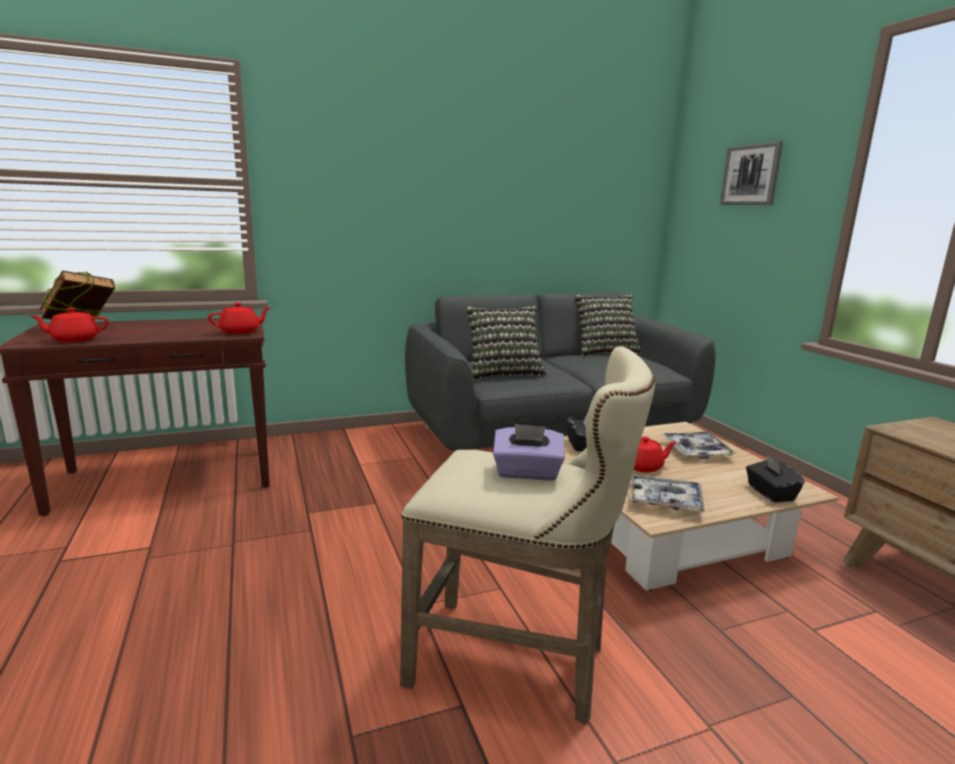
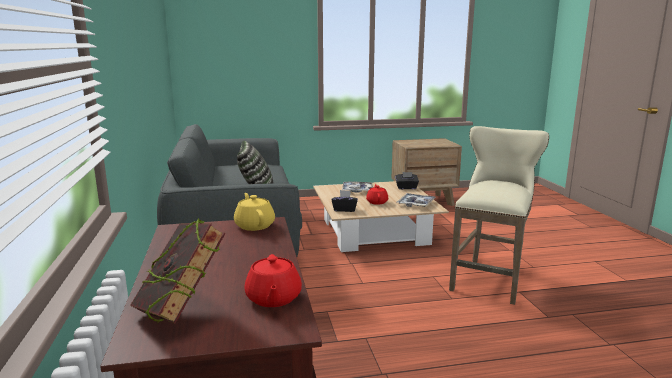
camera: 80 degrees left, 0 degrees up
red teapot [208,303,271,334] -> yellow teapot [234,193,275,231]
purple tissue box [493,424,565,481] -> none
pillow [575,294,642,356] -> none
picture [720,141,783,205] -> none

